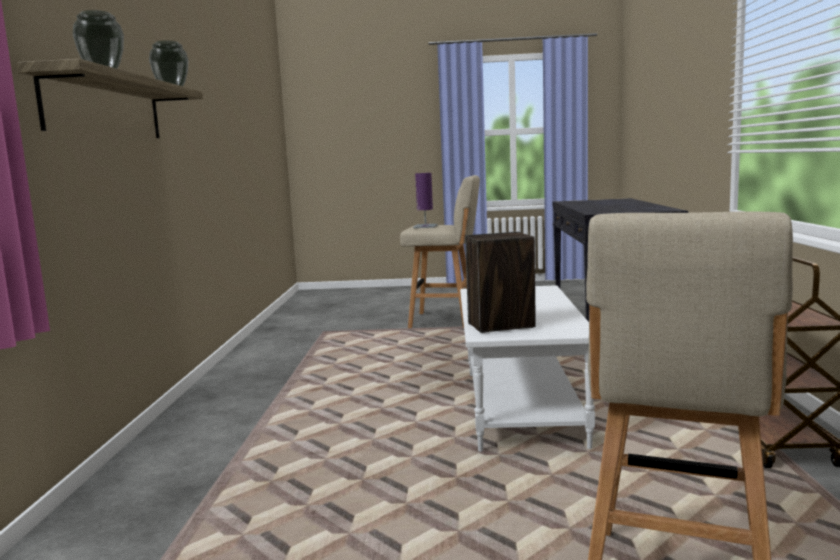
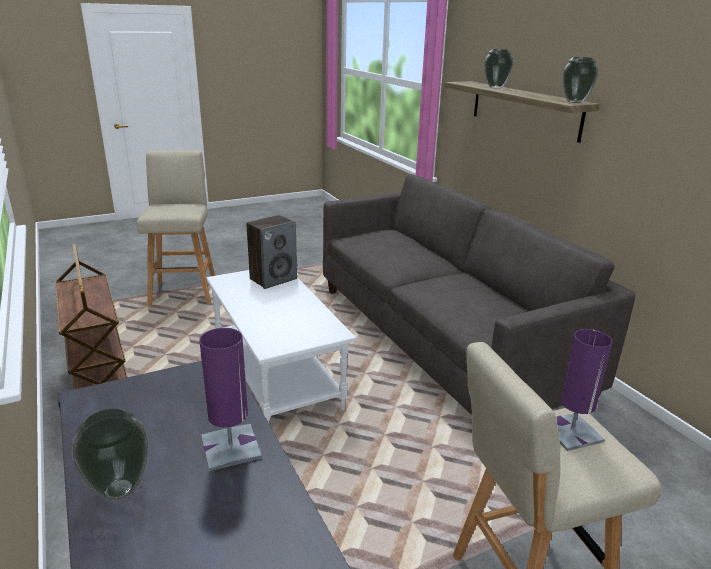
camera: 150 degrees right, 15 degrees up
none -> vase [72,409,148,500]
none -> purple table lamp [199,328,262,471]
none -> grey sofa [323,174,635,415]

